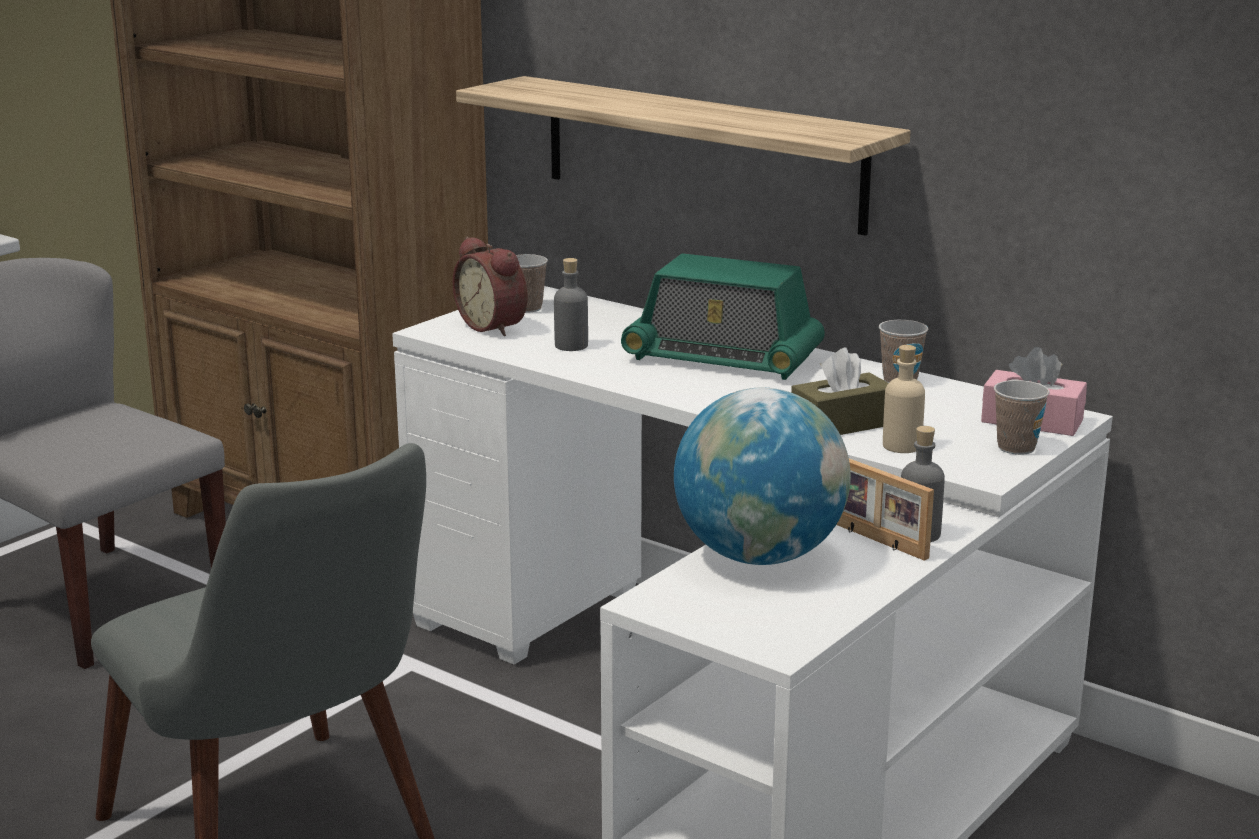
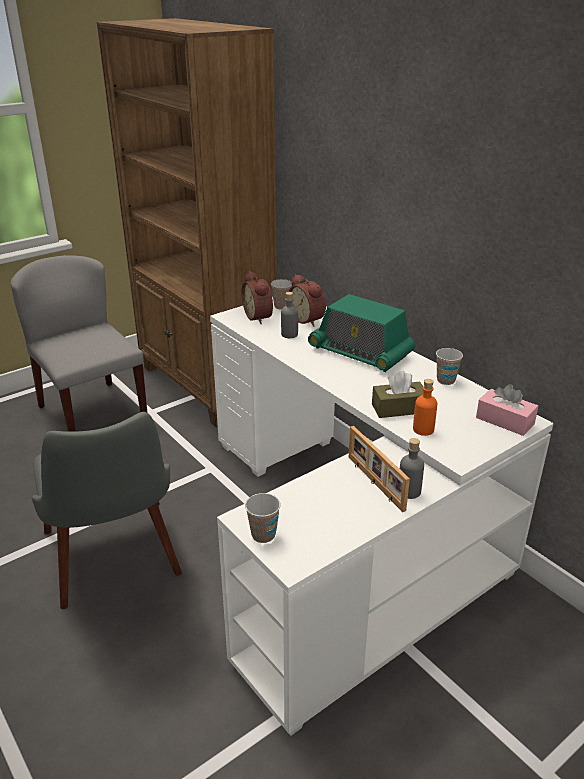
camera: 15 degrees right, 10 degrees up
shelf [456,76,911,236] -> none
globe [674,388,851,565] -> none
beige bottle [883,345,925,453] -> orange bottle [413,379,437,436]
cup [994,380,1049,455] -> cup moved to [245,493,280,543]
none -> alarm clock [289,274,326,327]

